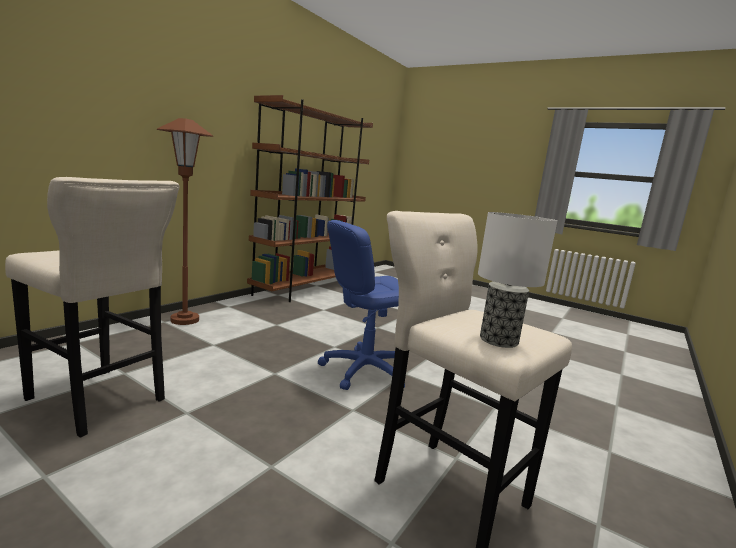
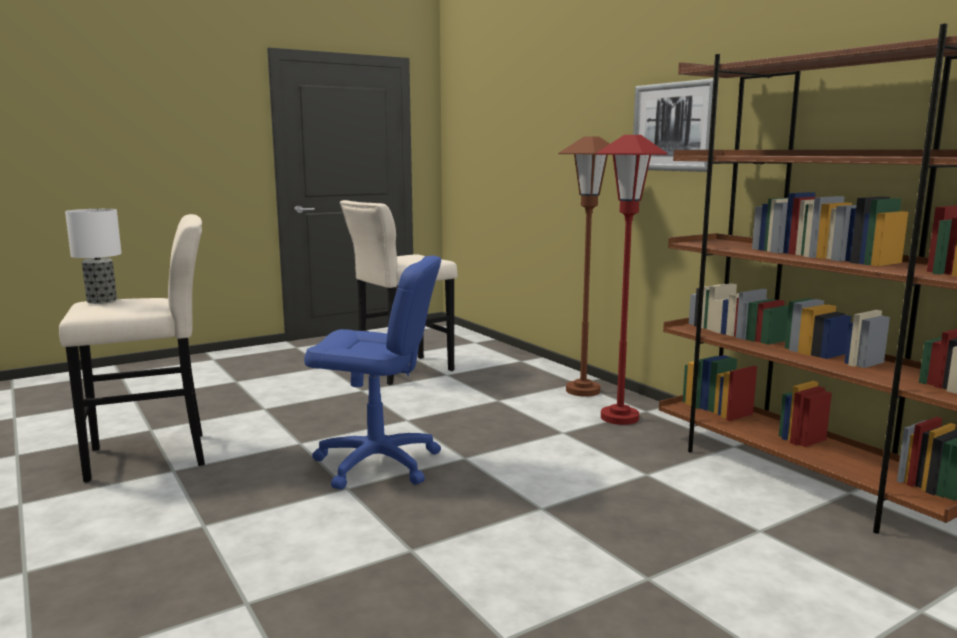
camera: 115 degrees right, 0 degrees up
blue office chair [318,220,405,390] -> blue office chair turned 105 degrees clockwise [304,256,441,490]
none -> red floor lamp [596,135,667,425]
none -> picture [633,78,719,172]

